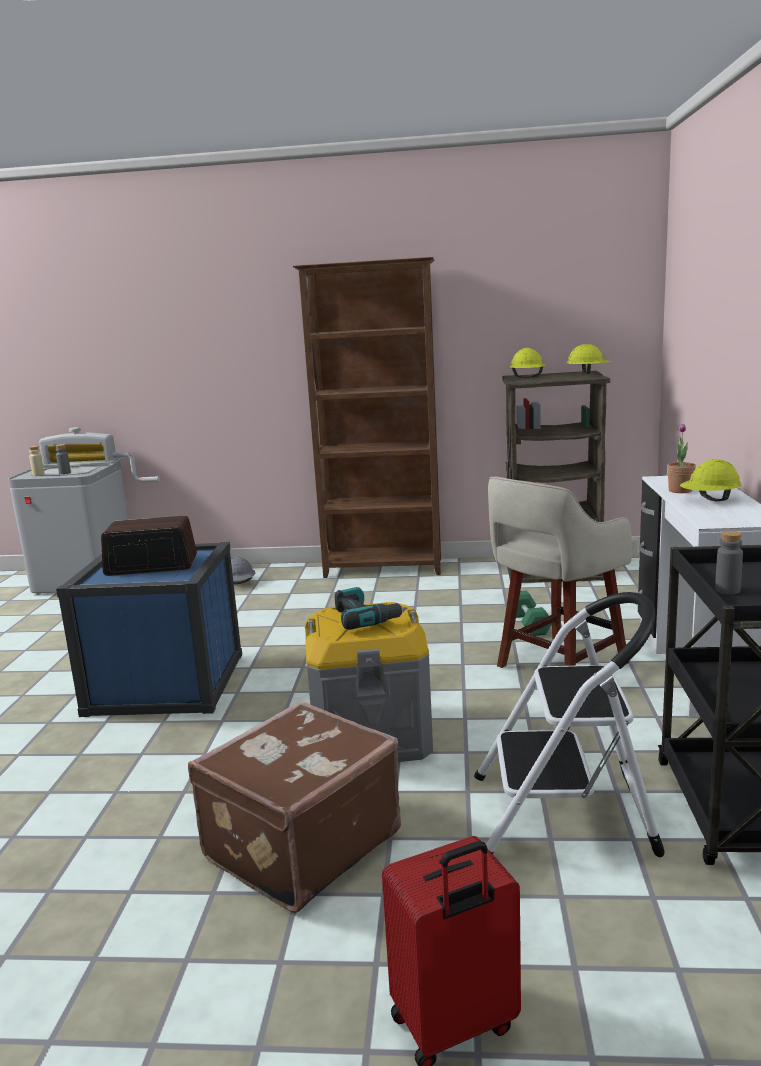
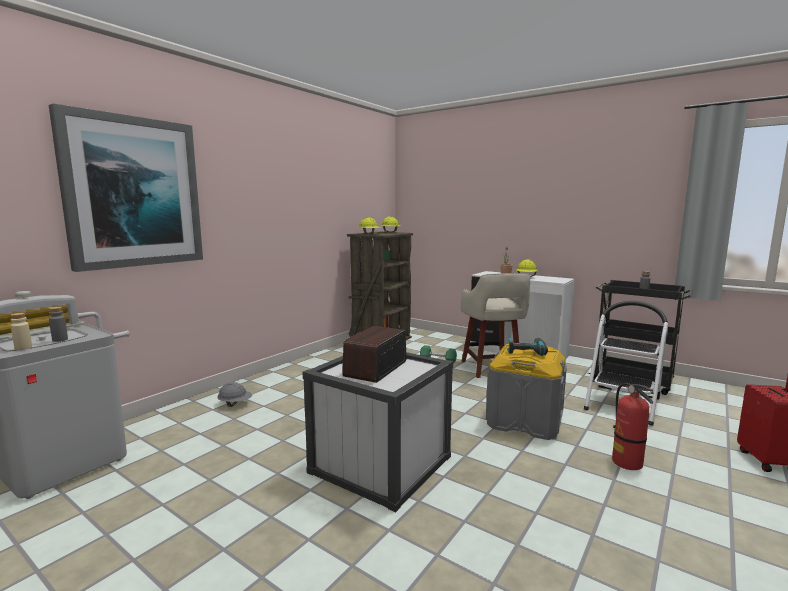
camera: 60 degrees left, 5 degrees down
blue storage box [56,542,242,717] -> white storage box [302,352,453,512]
brown suitcase [188,701,401,913] -> fire extinguisher [612,383,653,470]
brown bookcase [293,257,441,578] -> none
none -> picture [49,103,203,272]

